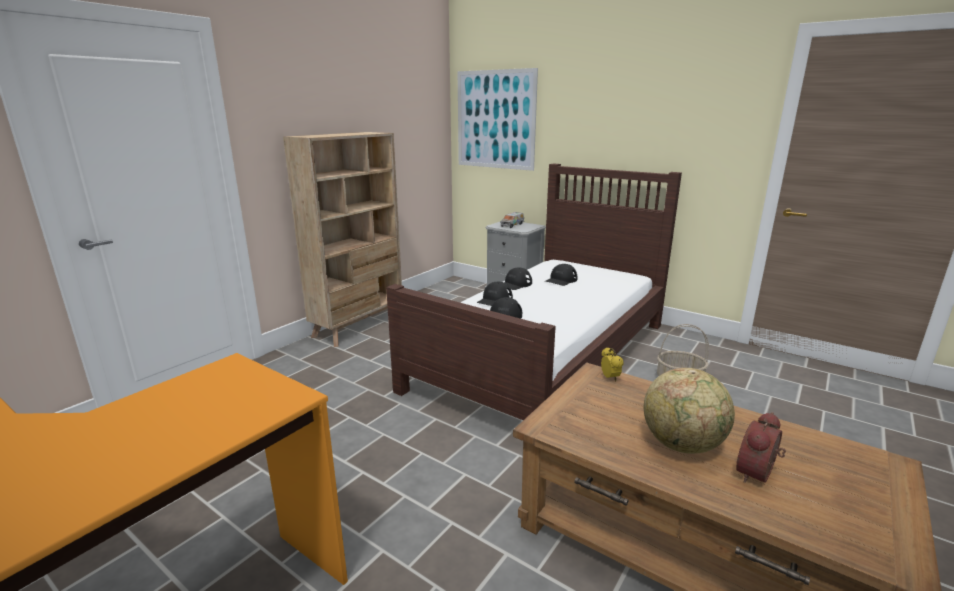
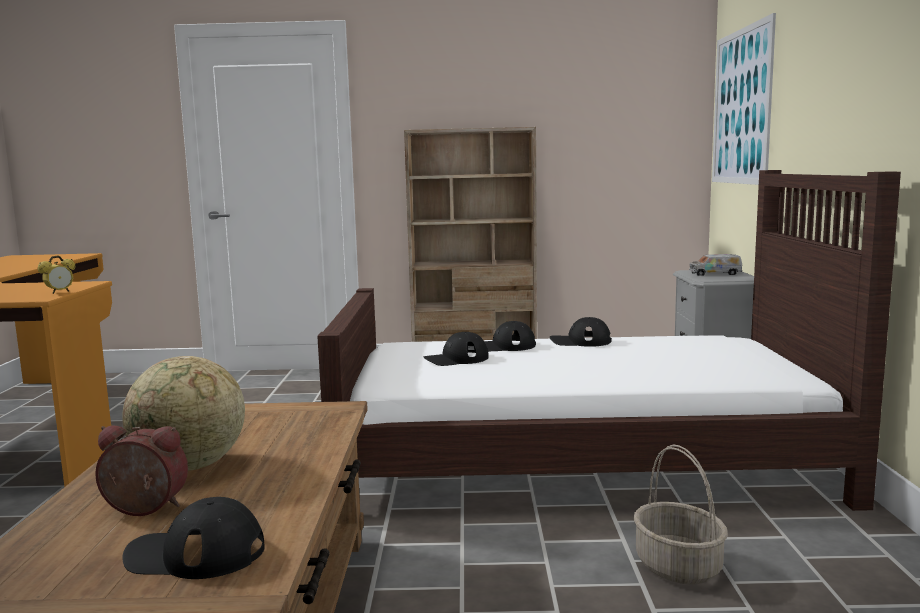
camera: 55 degrees right, 10 degrees down
black cap [545,264,577,286] -> black cap moved to [122,497,265,579]
alarm clock [601,347,624,381] -> alarm clock moved to [38,255,75,294]

